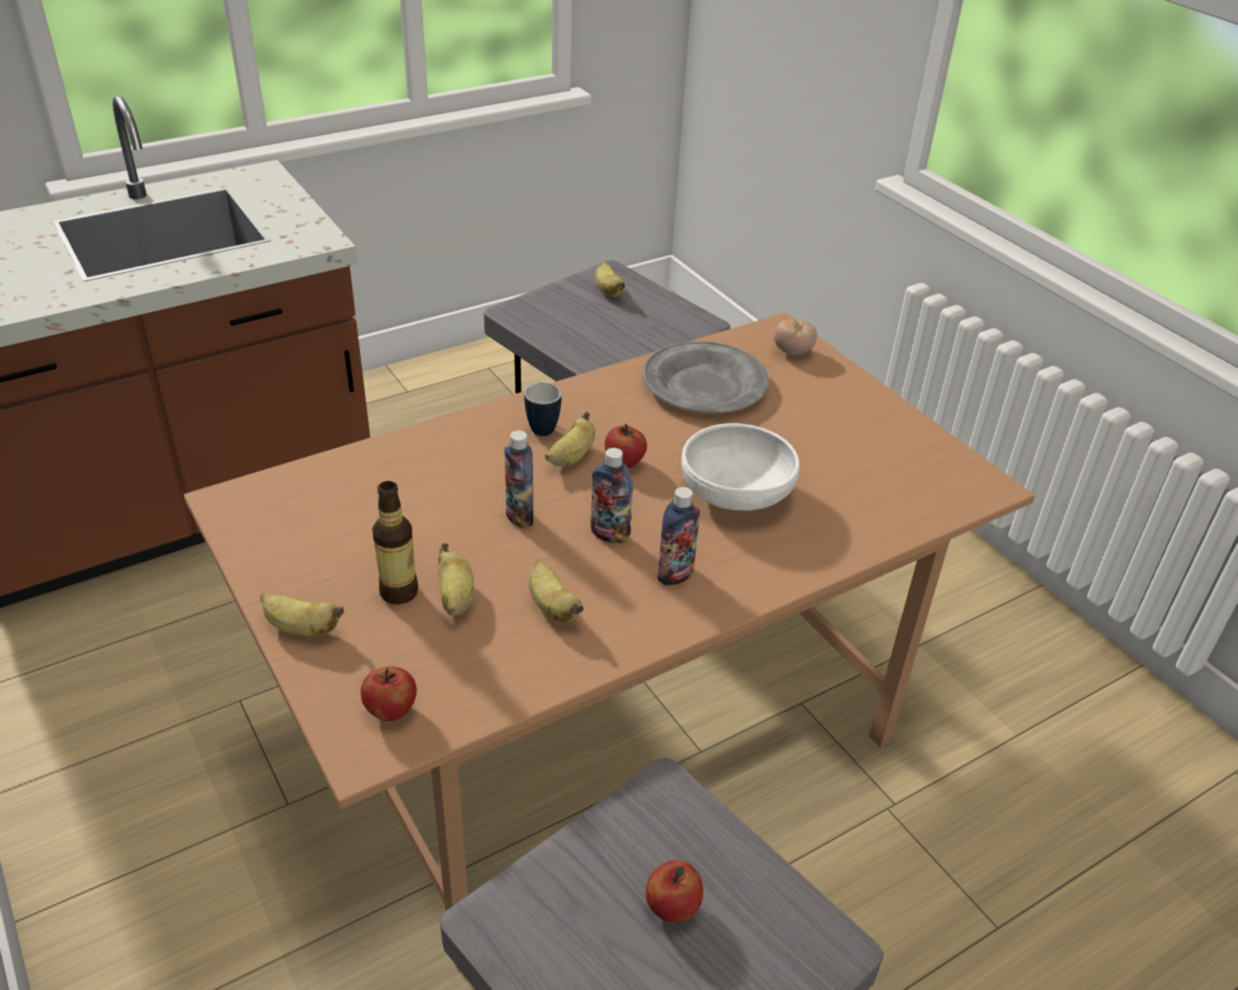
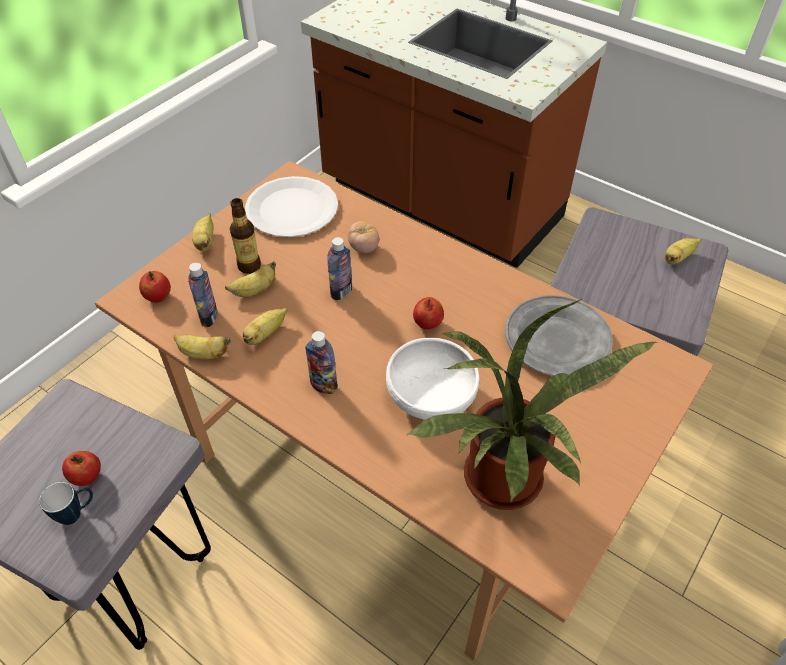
camera: 70 degrees right, 10 degrees up
mug [524,382,561,436] -> mug moved to [39,482,93,525]
banana [545,412,595,467] -> banana moved to [174,335,231,359]
bottle [590,448,633,543] -> bottle moved to [188,263,218,327]
tomato [774,319,817,355] -> tomato moved to [348,221,379,253]
none -> white plate [245,176,338,237]
none -> potted plant [407,299,659,510]

